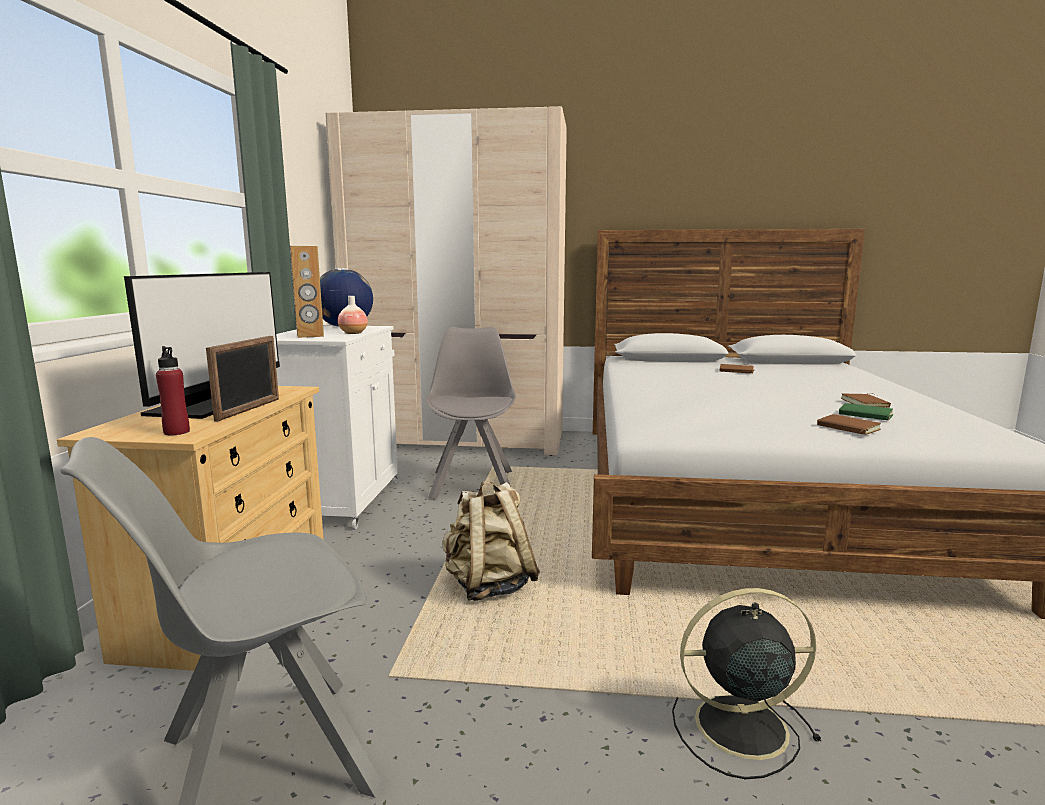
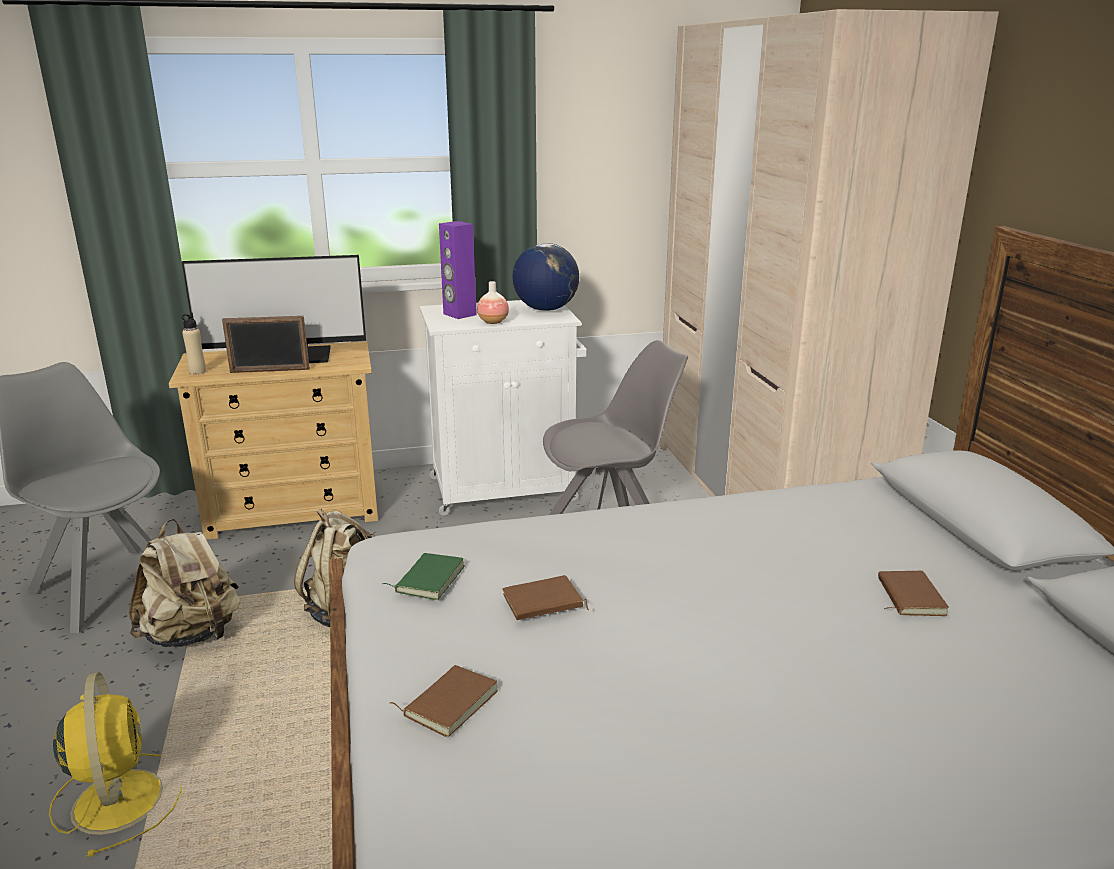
camera: 70 degrees right, 10 degrees up
red bottle [156,346,190,435] -> beige bottle [182,312,206,375]
brown speaker [290,246,324,338] -> purple speaker [439,221,477,319]
black fan [672,588,822,779] -> yellow fan [49,672,182,857]
green book [839,403,894,420] -> green book moved to [382,553,465,600]
brown book [841,393,891,408] -> brown book moved to [502,575,589,620]
none -> beige backpack [129,519,240,647]

